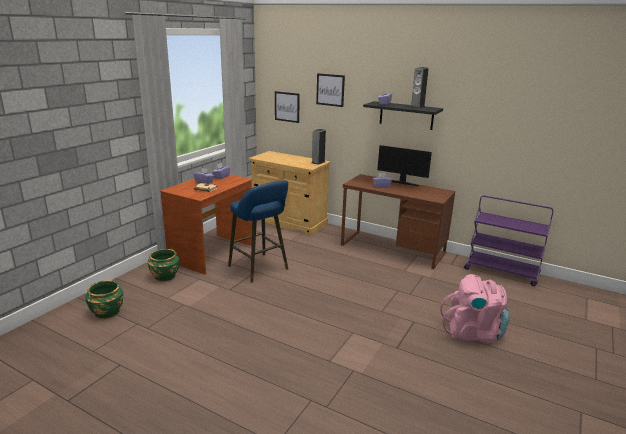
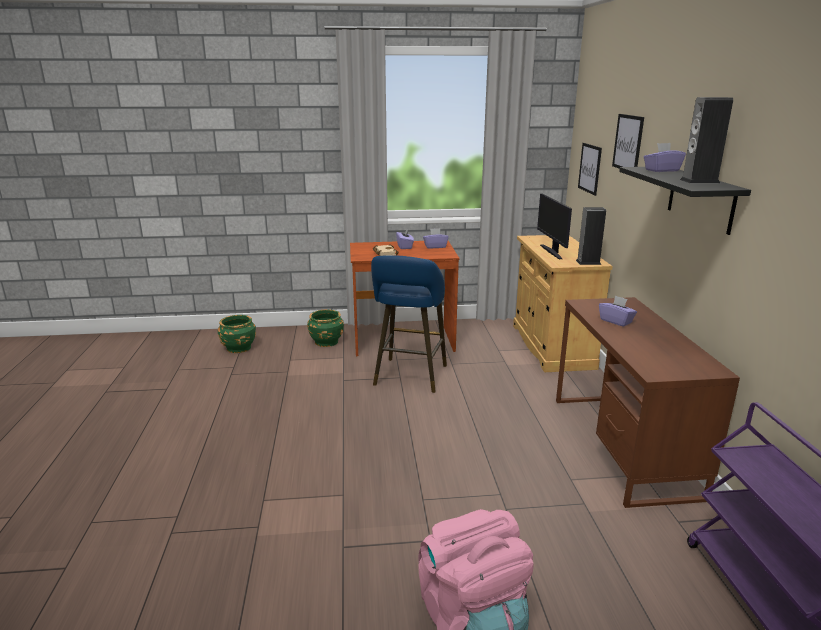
camera: 55 degrees right, 0 degrees up
monitor [377,145,432,186] -> monitor moved to [537,193,572,259]

